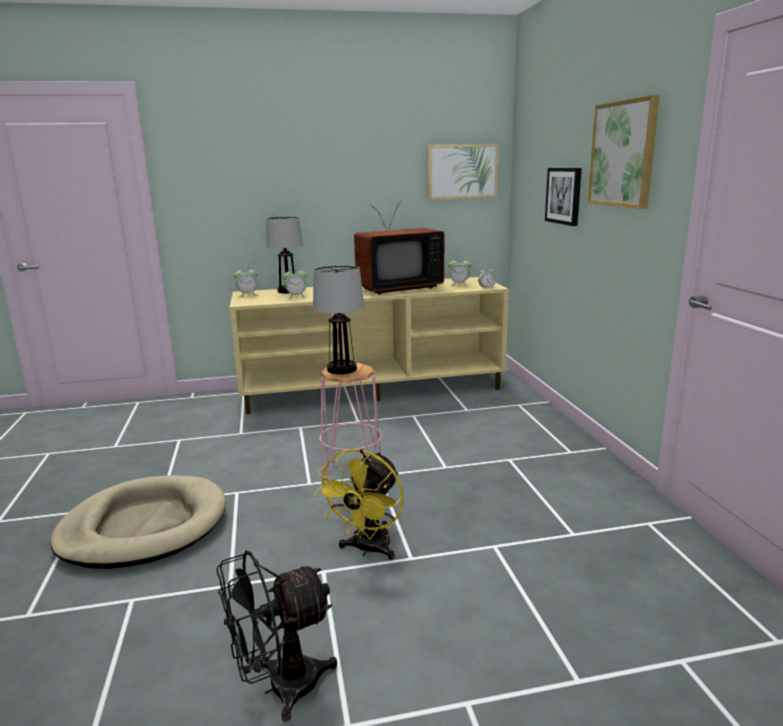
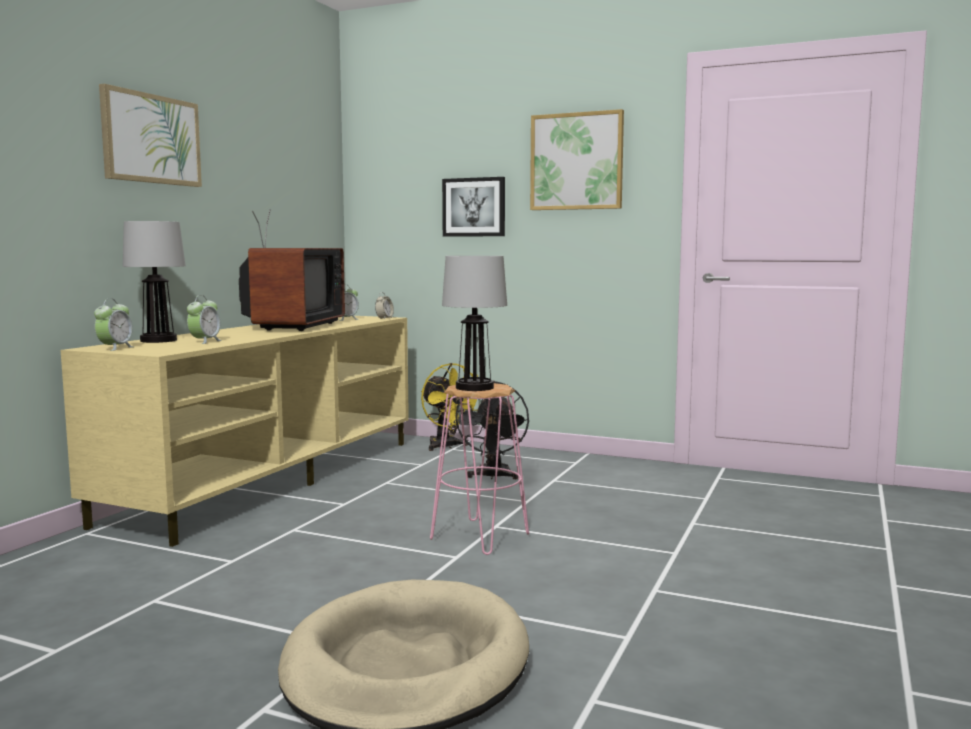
camera: 55 degrees left, 10 degrees down
black fan [216,550,337,722] -> black fan moved to [453,381,529,479]
yellow fan [314,449,404,560] -> yellow fan moved to [421,363,478,451]
picture [427,144,499,200] -> picture moved to [99,84,202,187]

